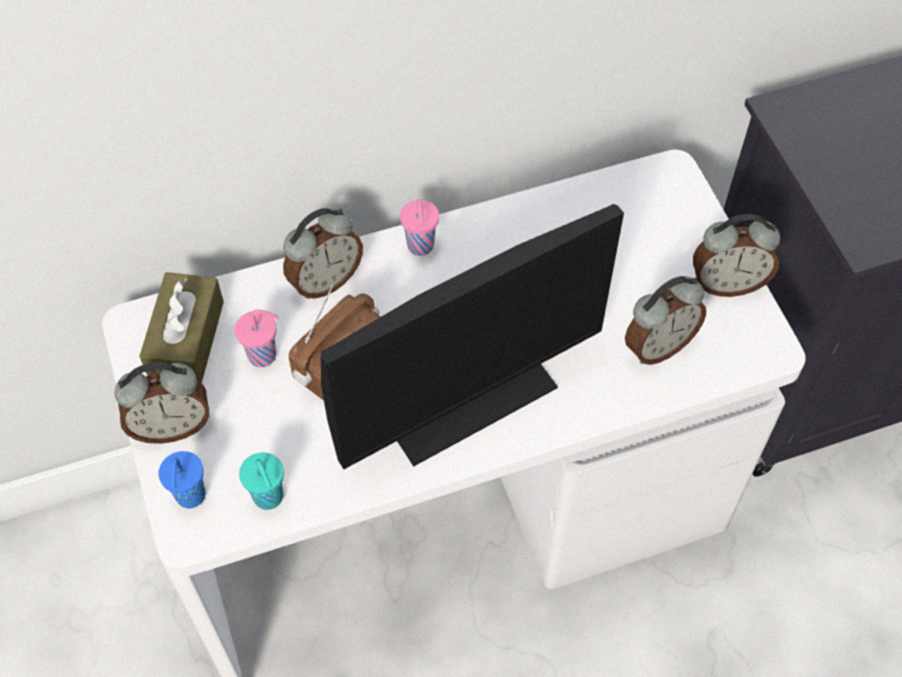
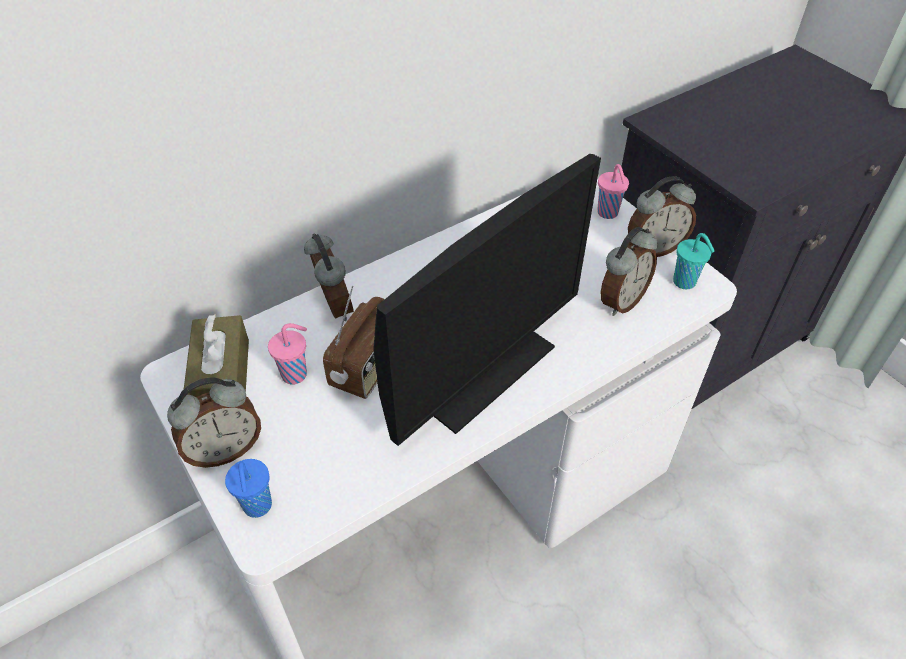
camera: 15 degrees left, 10 degrees down
turquoise cup [239,453,284,510] -> turquoise cup moved to [673,233,715,289]
alarm clock [283,208,363,299] -> alarm clock turned 60 degrees counterclockwise [304,233,354,321]
pink cup [400,199,439,256] -> pink cup moved to [597,164,629,219]

